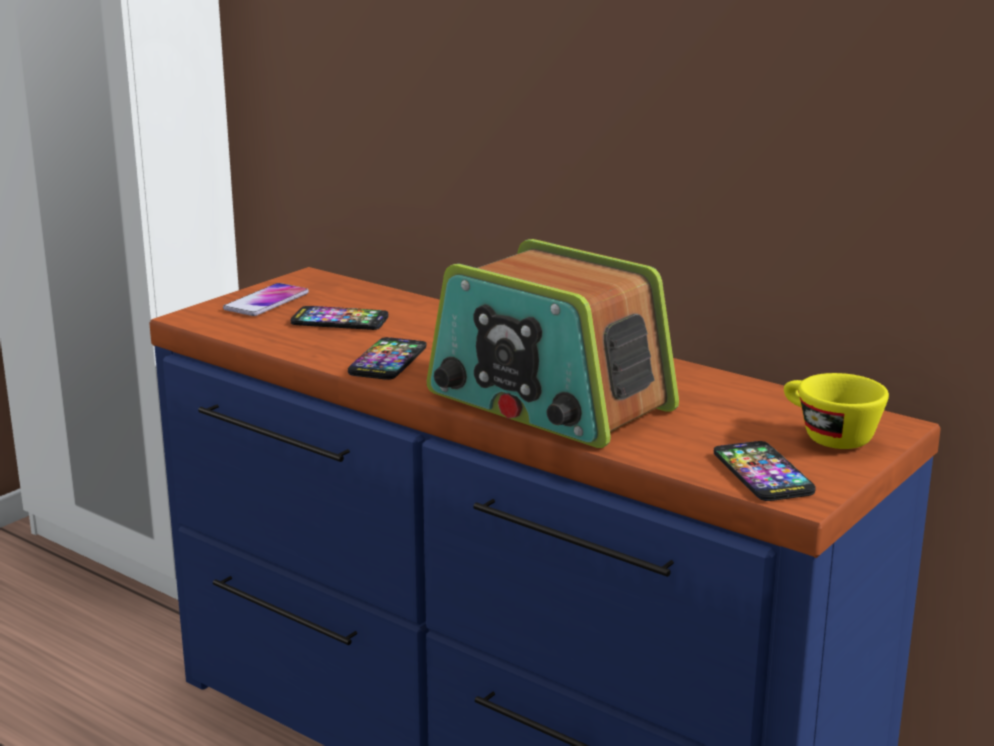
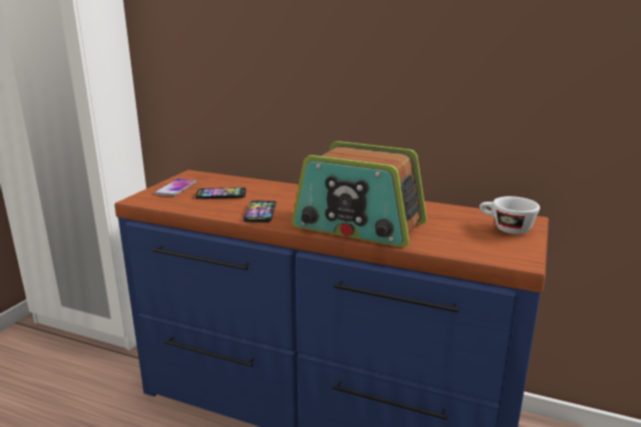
camera: 15 degrees left, 0 degrees up
phone [714,441,816,501] -> none
yellow cup [784,373,889,449] -> white cup [479,196,540,234]

